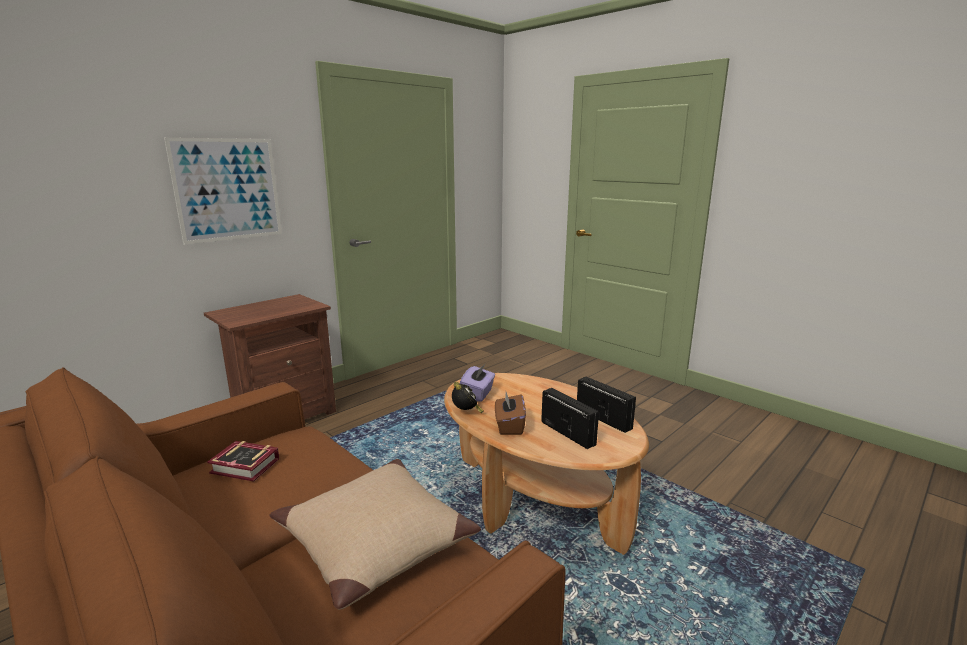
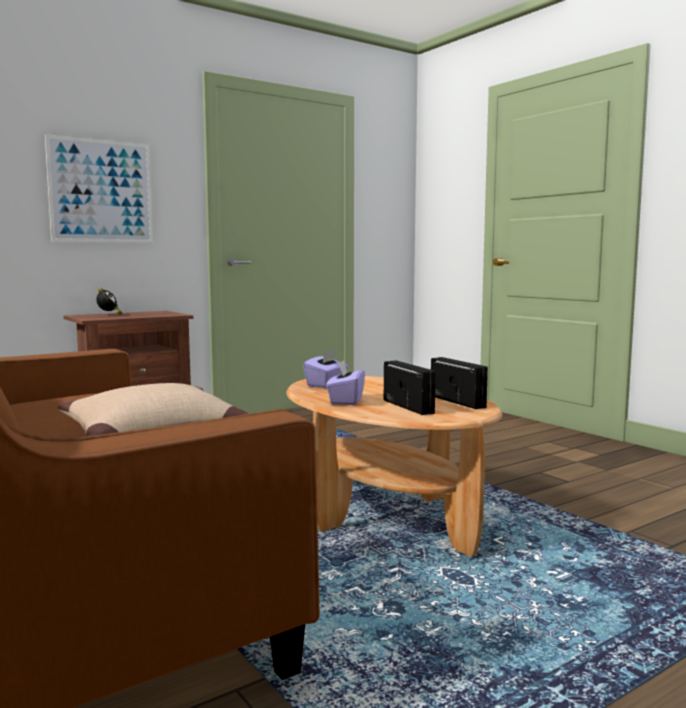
camera: 10 degrees right, 10 degrees down
book [207,441,280,482] -> none
alarm clock [452,382,483,413] -> alarm clock moved to [96,288,122,315]
brown tissue box [495,392,526,435] -> purple tissue box [326,360,365,405]

